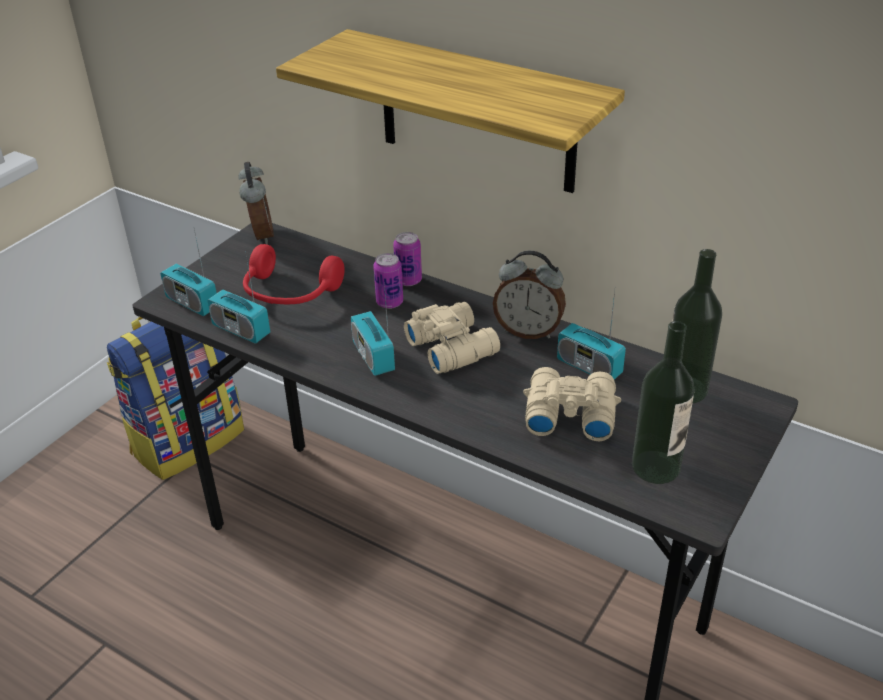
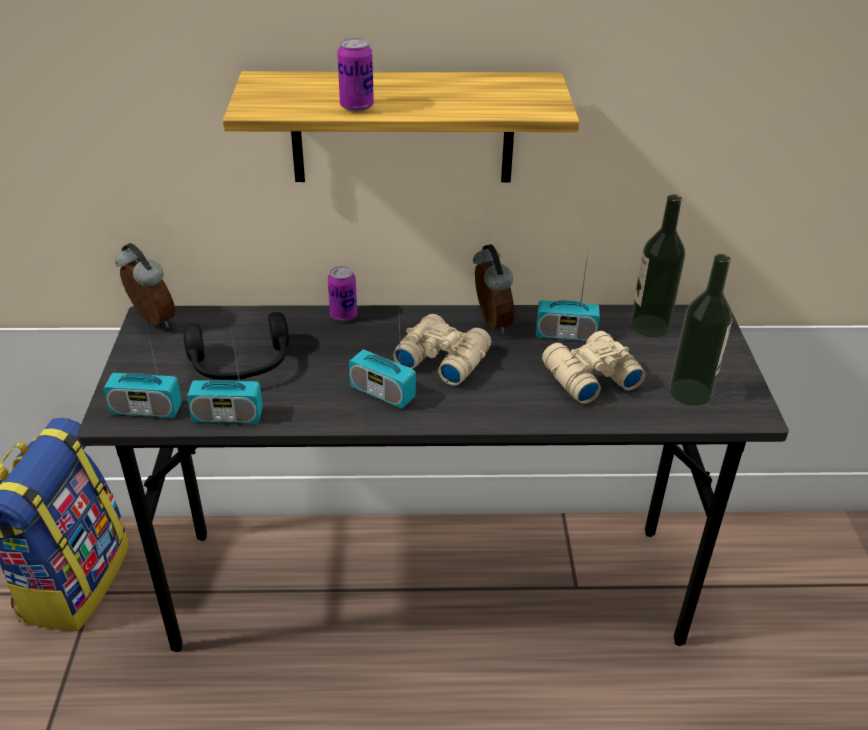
camera: 35 degrees left, 0 degrees up
red headphones [243,244,345,304] -> black headphones [183,312,289,380]
can [373,253,403,309] -> can moved to [337,38,374,112]
alarm clock [493,251,566,339] -> alarm clock turned 90 degrees counterclockwise [473,244,514,334]

